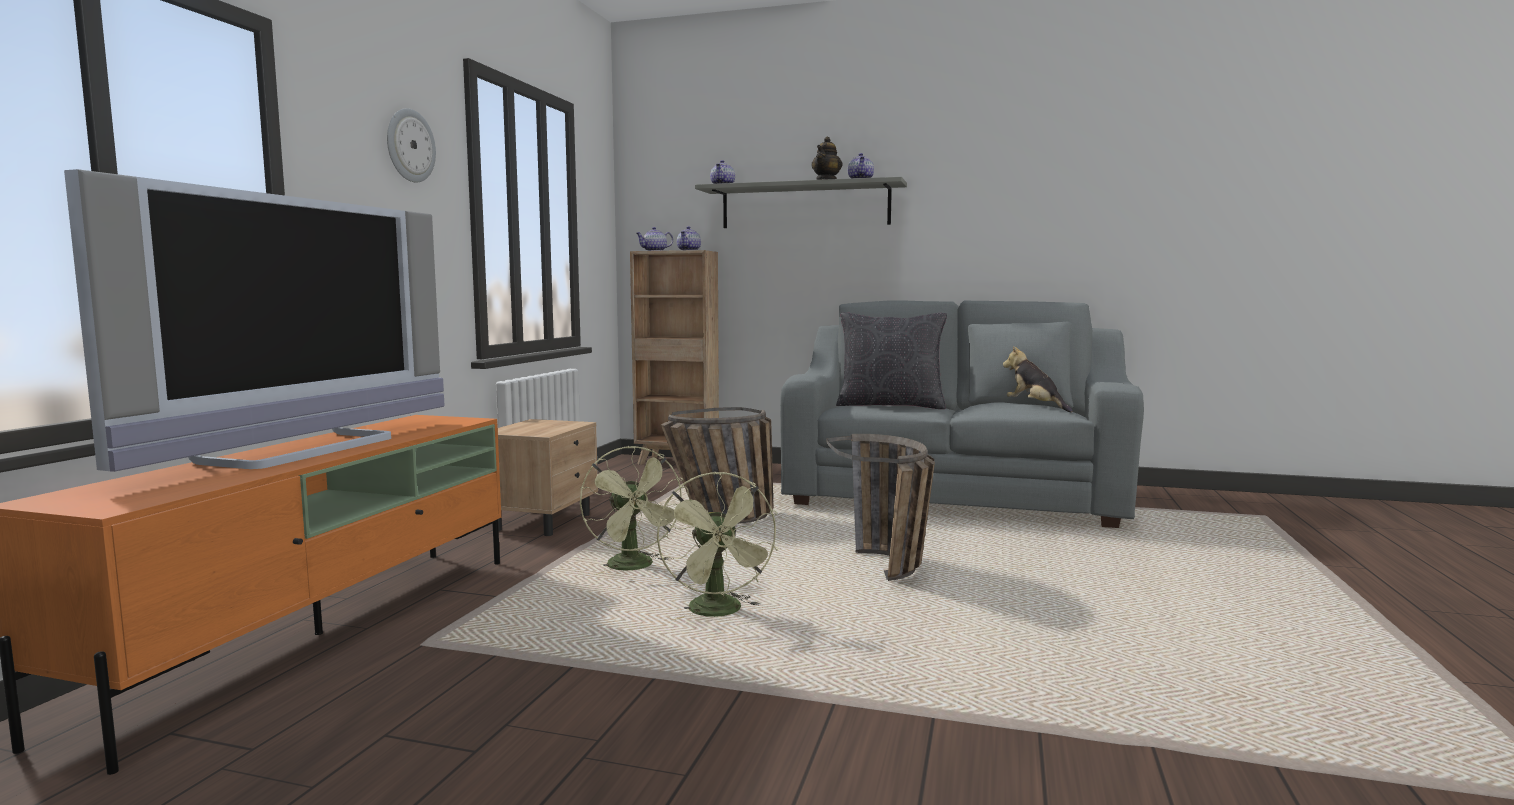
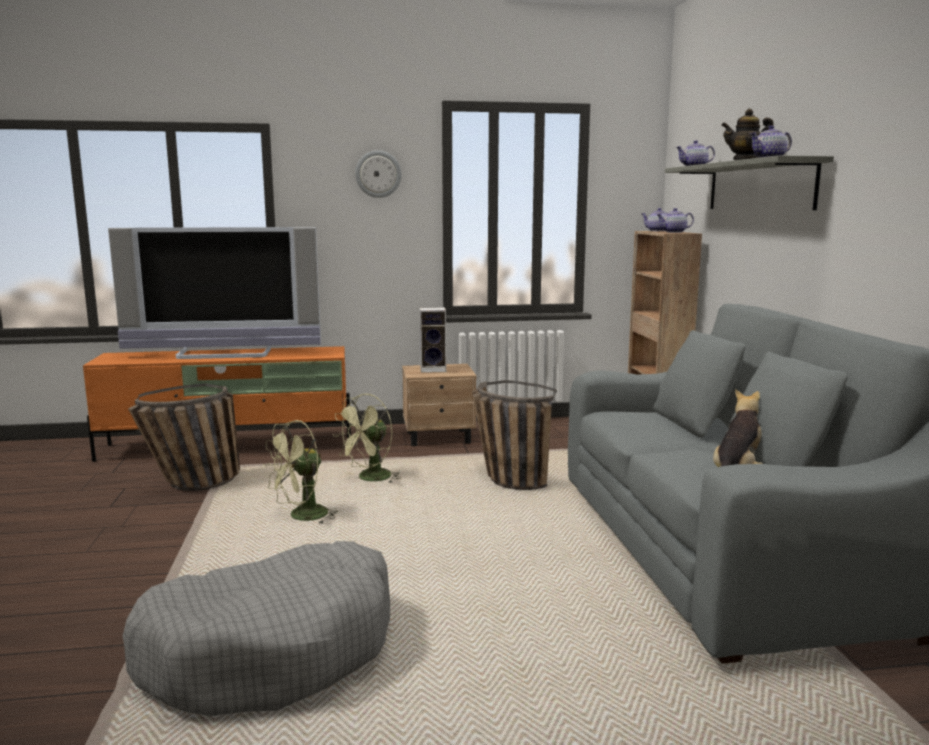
camera: 65 degrees right, 5 degrees up
basket [826,434,935,581] -> basket moved to [128,383,240,491]
black pillow [836,312,947,409] -> none
none -> grey dog bed [123,541,390,716]
none -> speaker [420,307,446,373]

